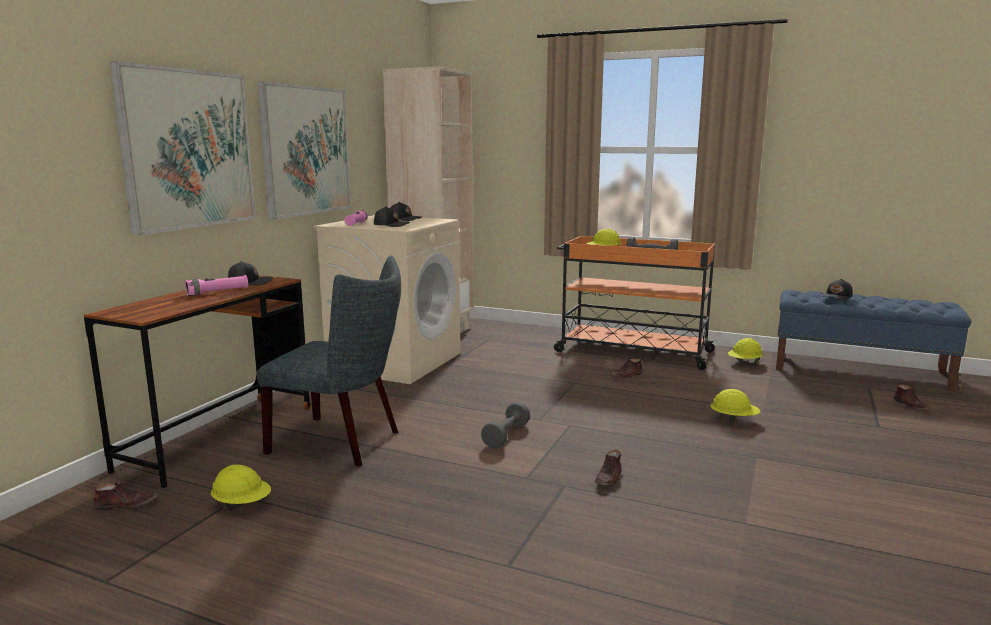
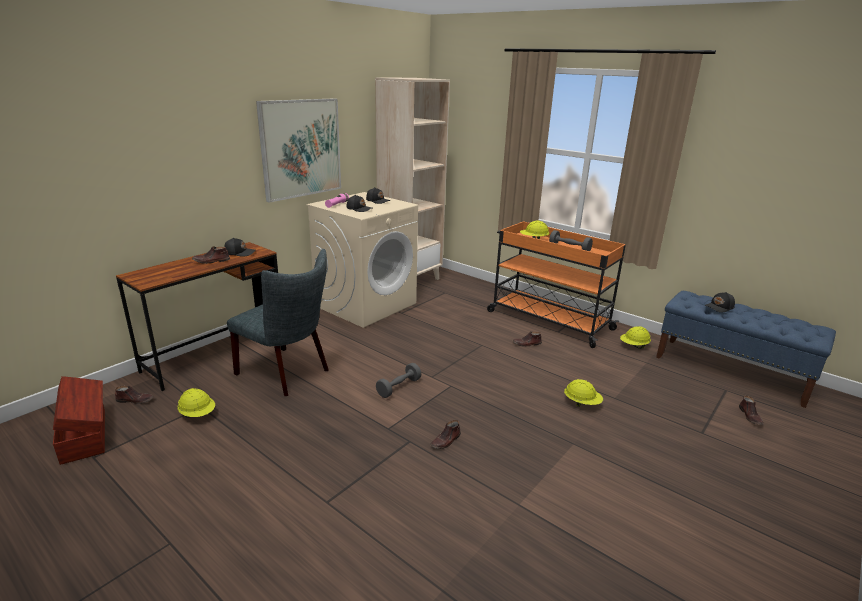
camera: 15 degrees right, 10 degrees up
picture [109,61,256,236] -> none
pink flashlight [185,275,248,296] -> brown shoe [192,246,230,264]
none -> brown storage box [53,376,105,465]

